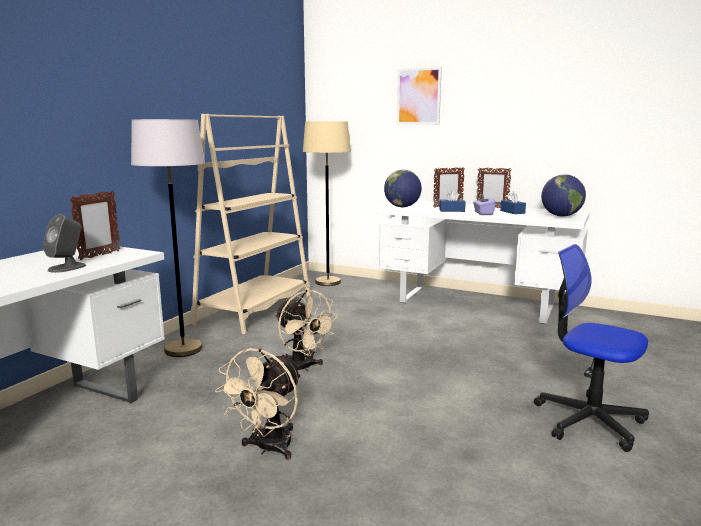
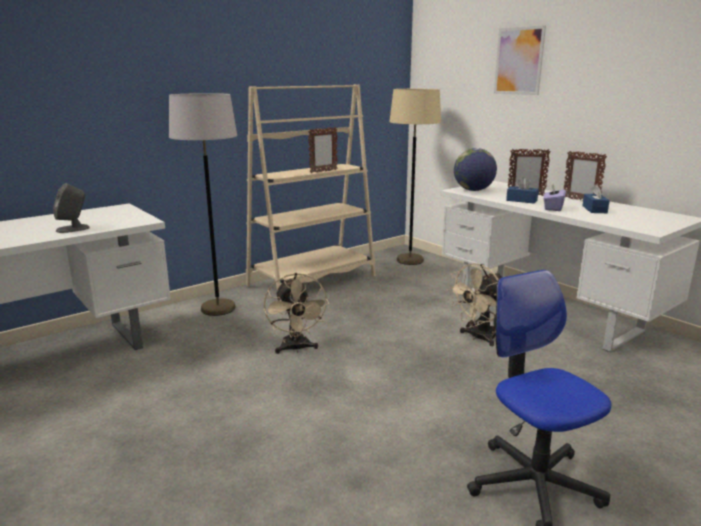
camera: 25 degrees right, 5 degrees up
picture frame [70,190,120,260] -> picture frame moved to [308,127,338,173]
beige fan [215,348,301,460] -> beige fan moved to [448,263,502,346]
globe [541,174,586,217] -> none

